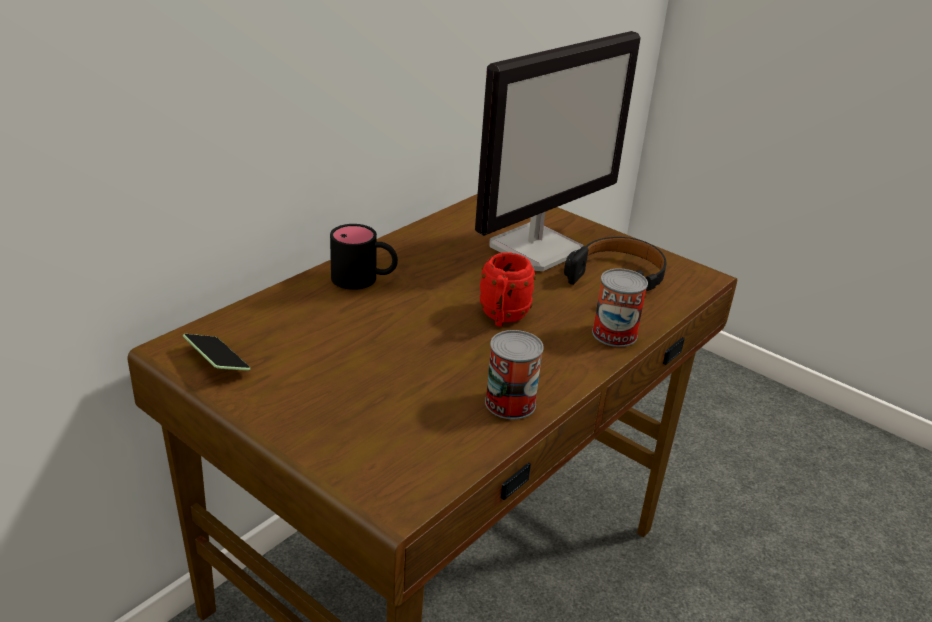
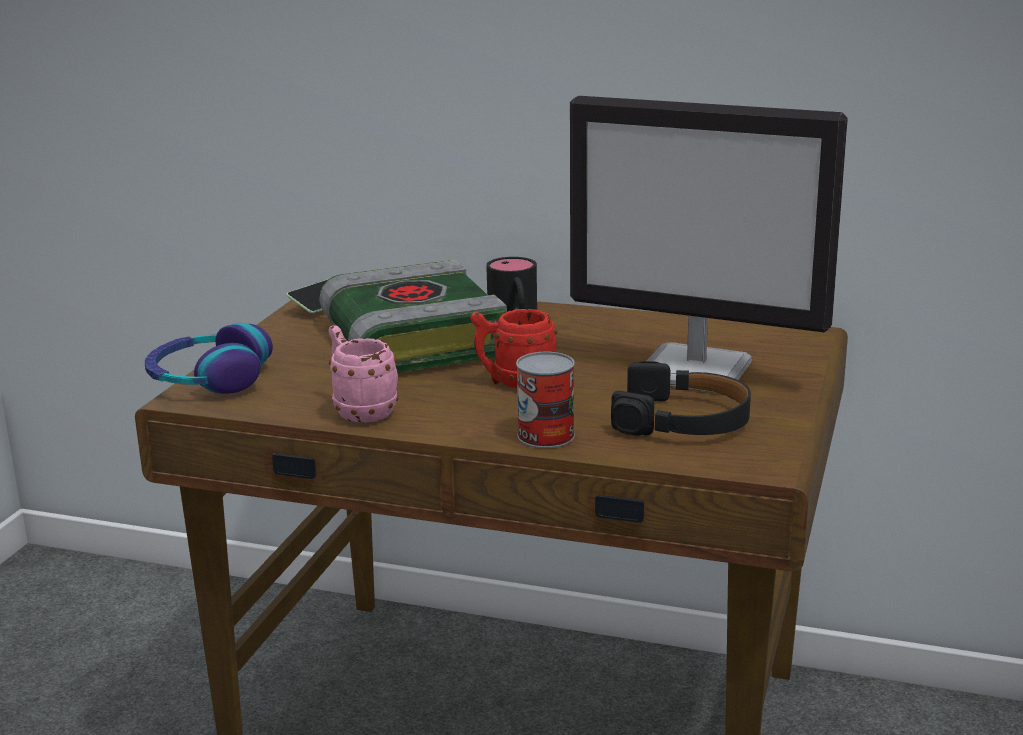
camera: 70 degrees right, 10 degrees down
can [485,330,544,420] -> pink mug [329,325,399,422]
none -> headphones [145,323,273,394]
none -> book [319,260,507,373]

